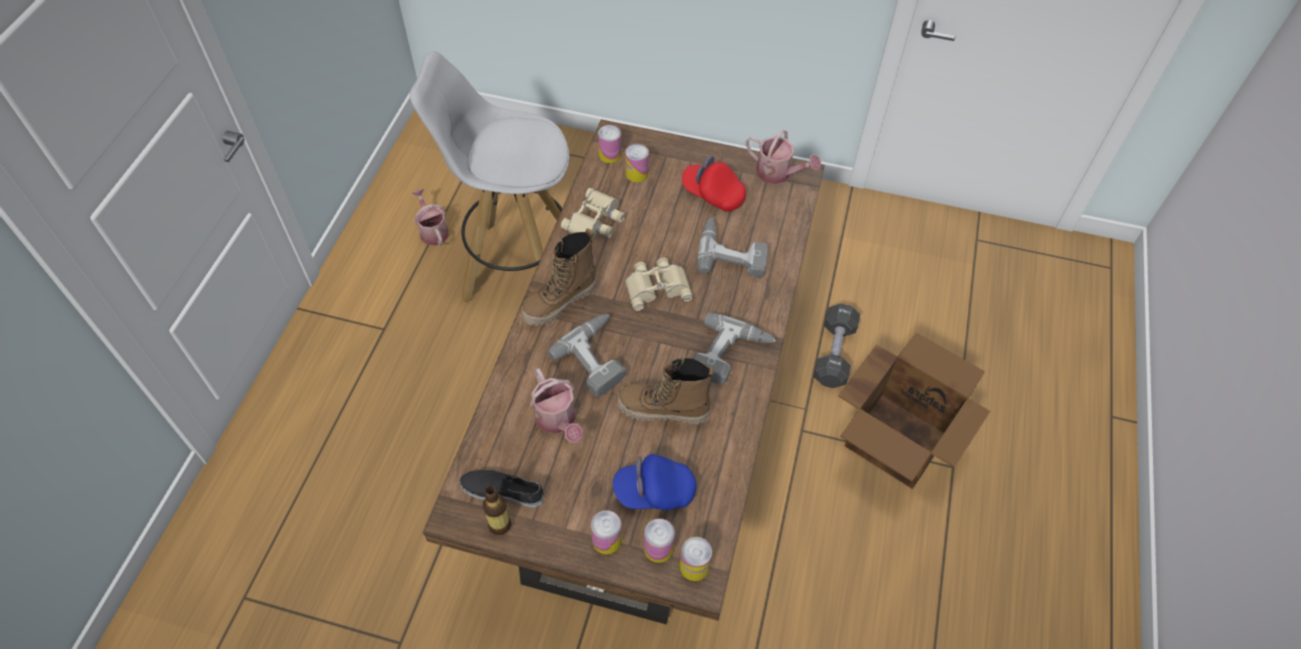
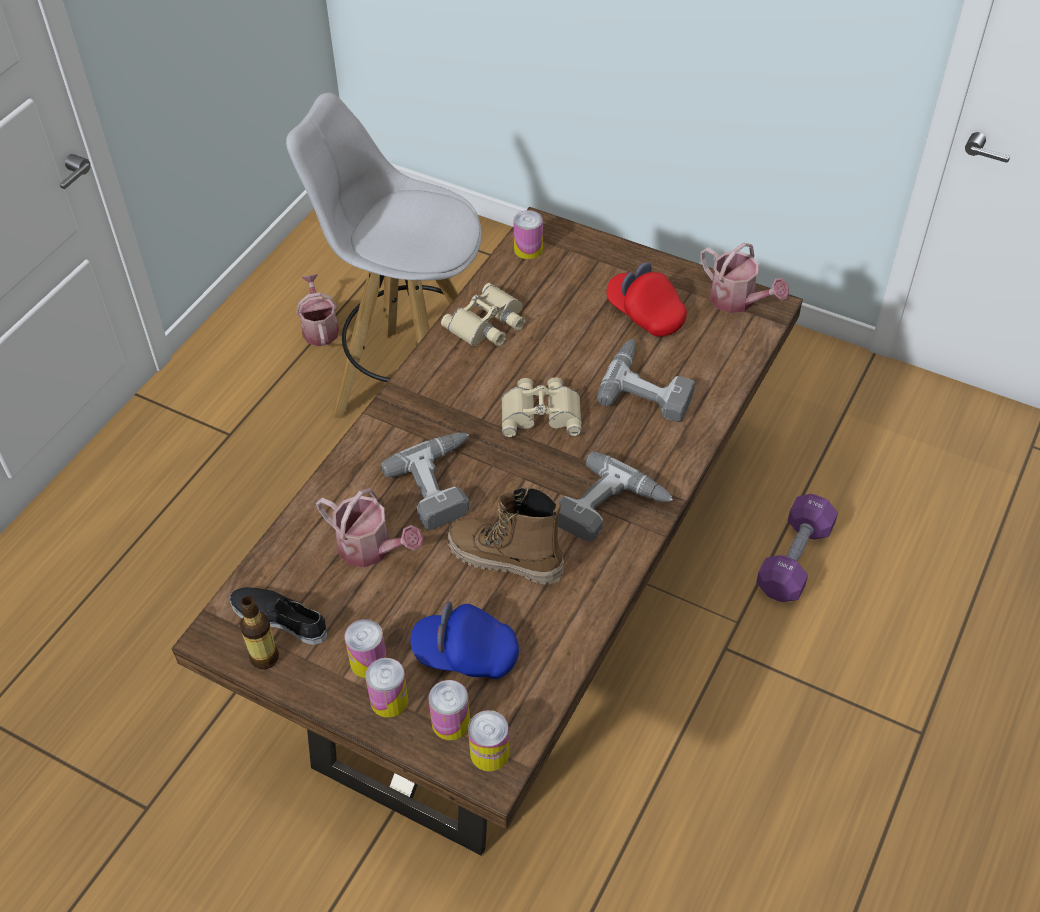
camera: 15 degrees right, 5 degrees down
boot [521,228,596,326] -> none
watering can [530,368,583,443] -> watering can turned 45 degrees counterclockwise [316,488,423,568]
can [625,144,649,182] -> can moved to [344,619,387,678]
black dumbbell [813,304,860,388] -> purple dumbbell [756,494,838,602]
cardboard box [838,332,990,489] -> none

